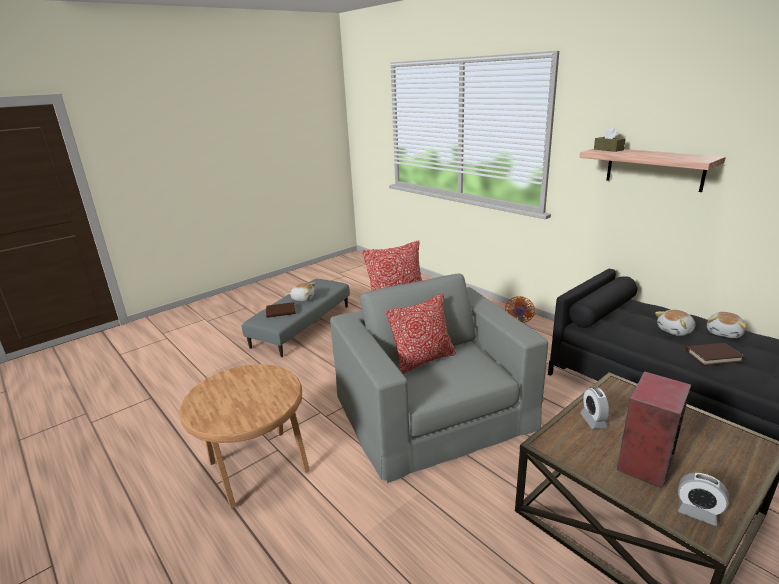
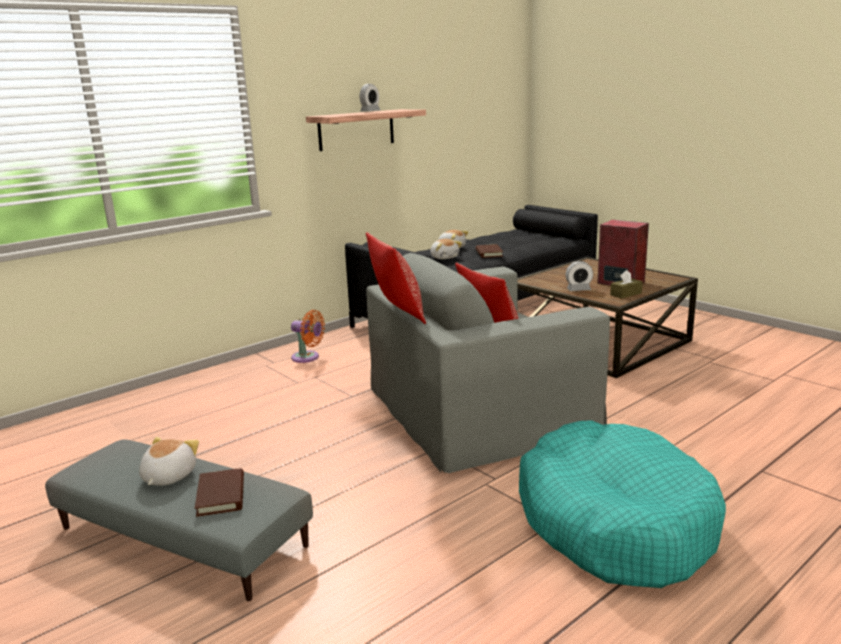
camera: 90 degrees left, 5 degrees down
brown side table [179,364,310,509] -> turquoise dog bed [519,420,726,588]
brown tissue box [594,127,626,152] -> brown tissue box moved to [610,270,643,299]
alarm clock [678,473,729,526] -> alarm clock moved to [360,84,380,112]

